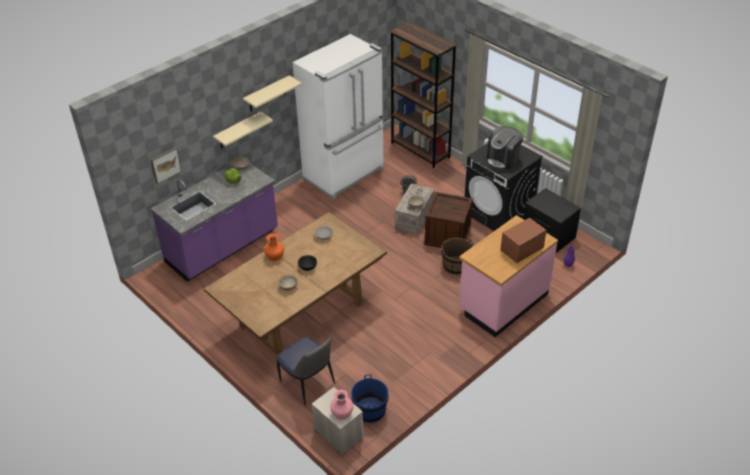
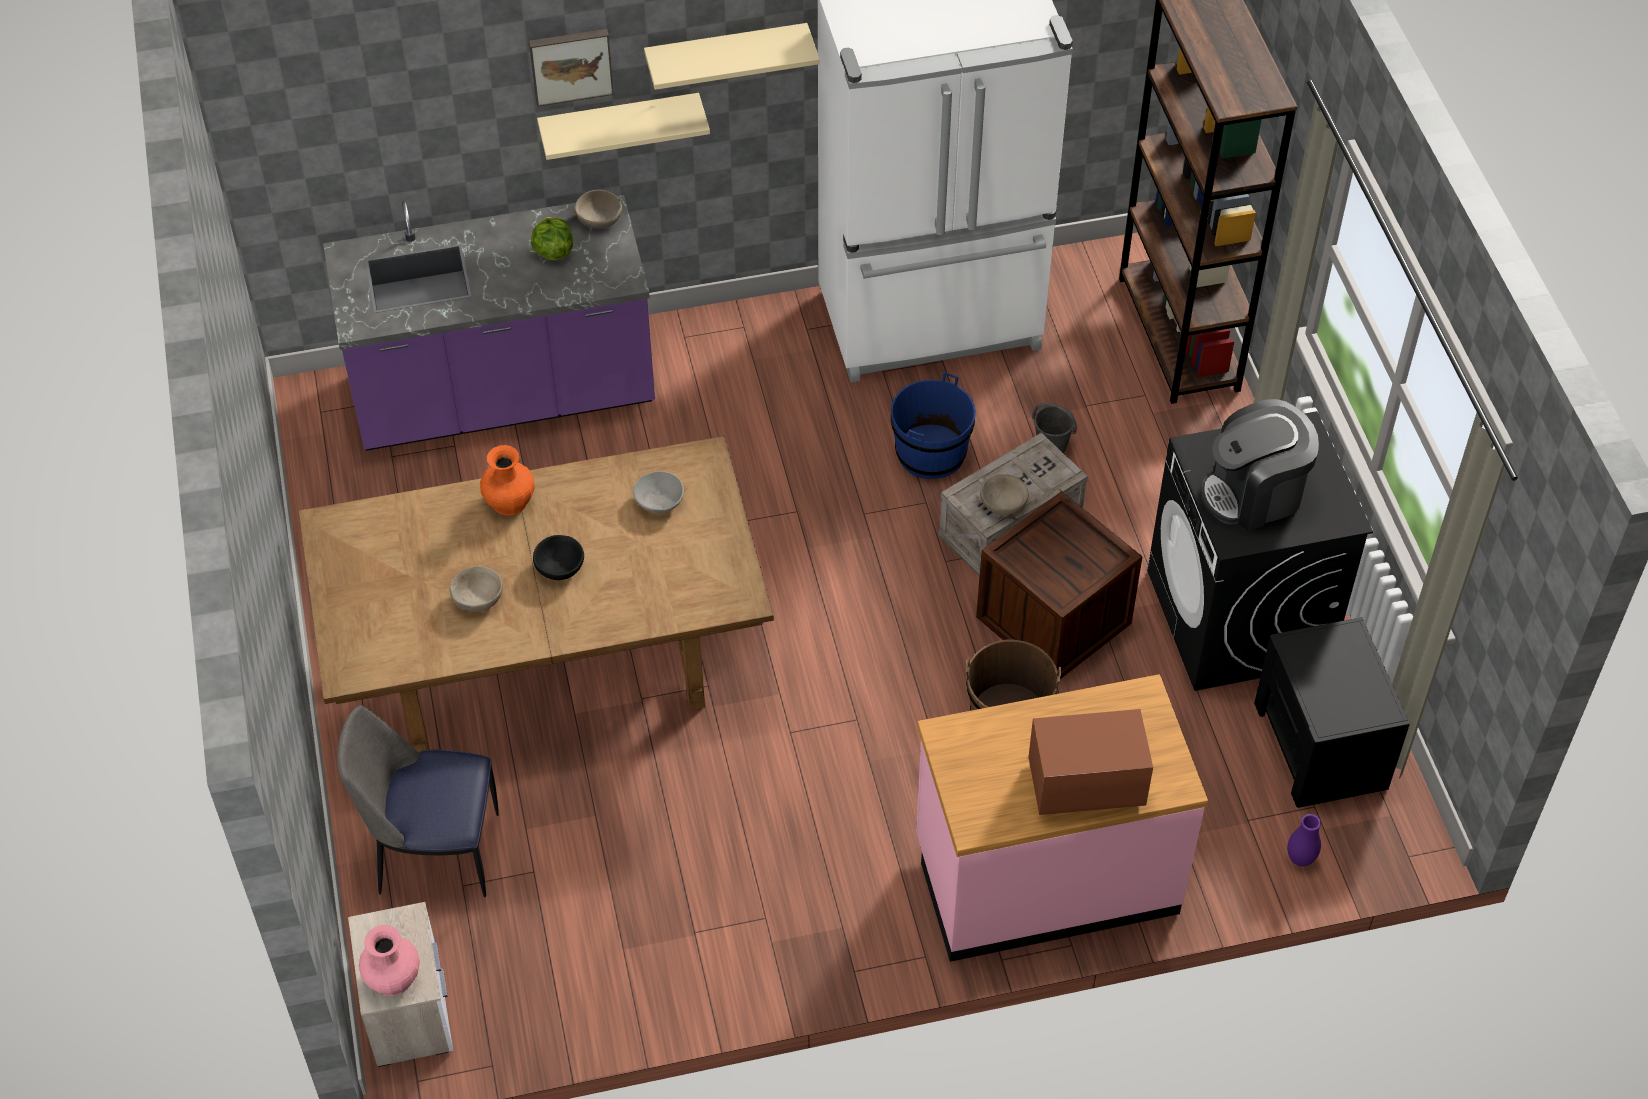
camera: 30 degrees right, 10 degrees up
picture [150,147,182,184] -> picture moved to [529,29,614,107]
chair [276,337,335,406] -> chair turned 105 degrees clockwise [337,705,499,897]
blue bucket [351,374,389,423] -> blue bucket moved to [891,372,976,479]

